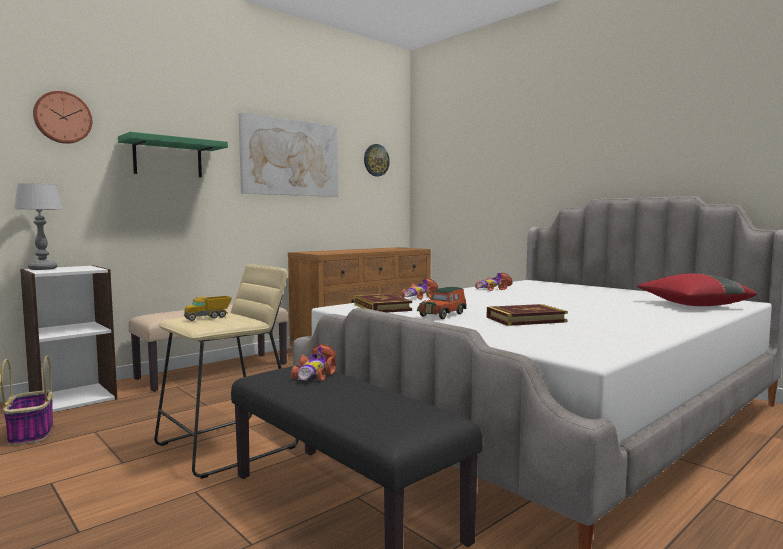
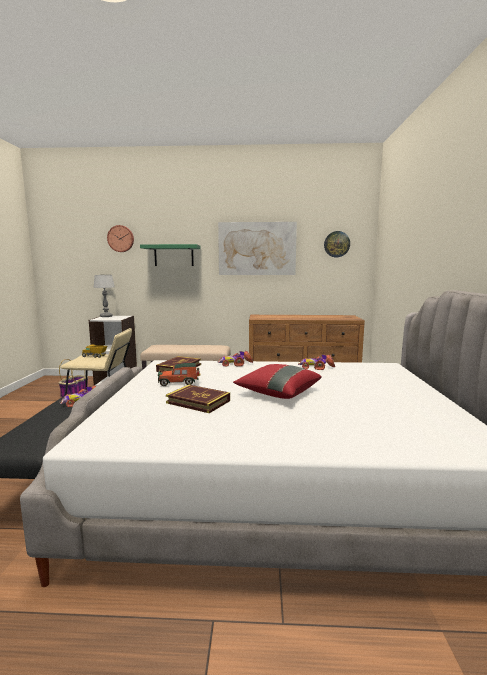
camera: 45 degrees right, 5 degrees up
red pillow [637,273,757,306] -> red pillow moved to [233,364,322,399]

